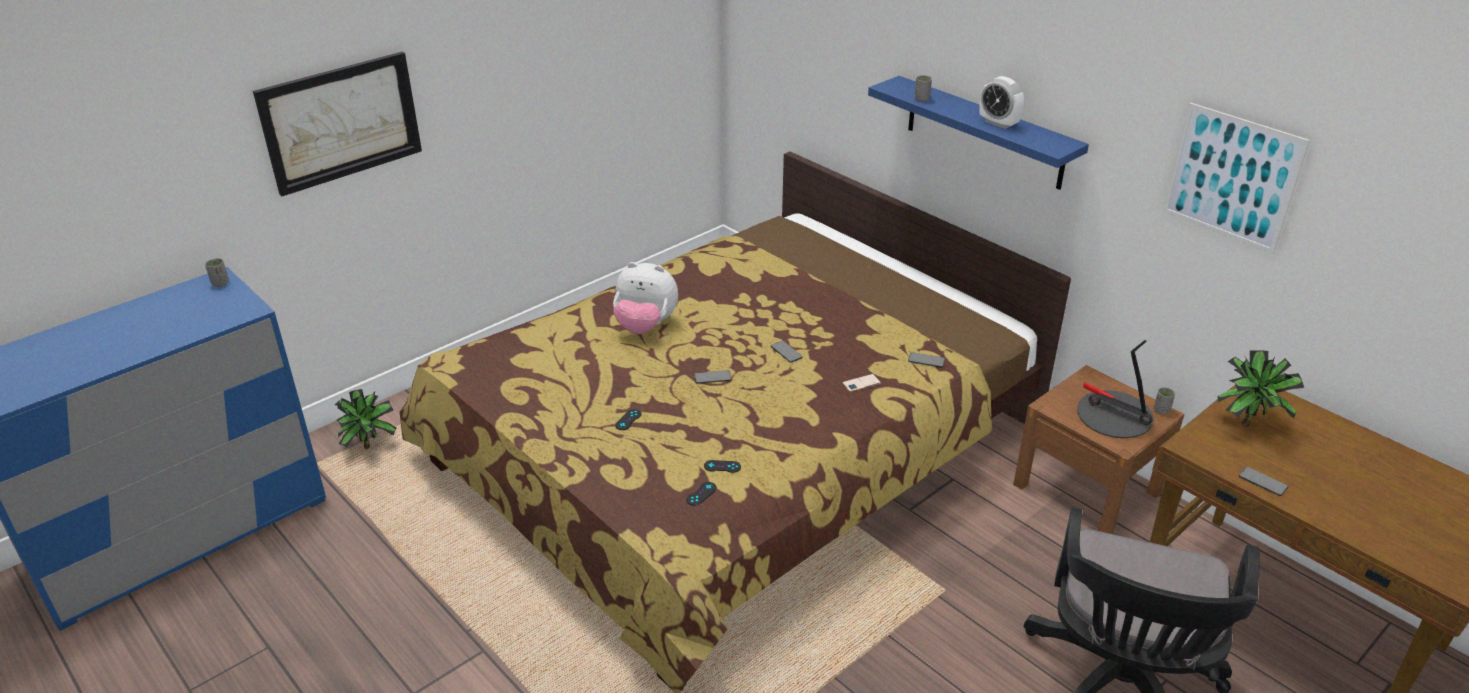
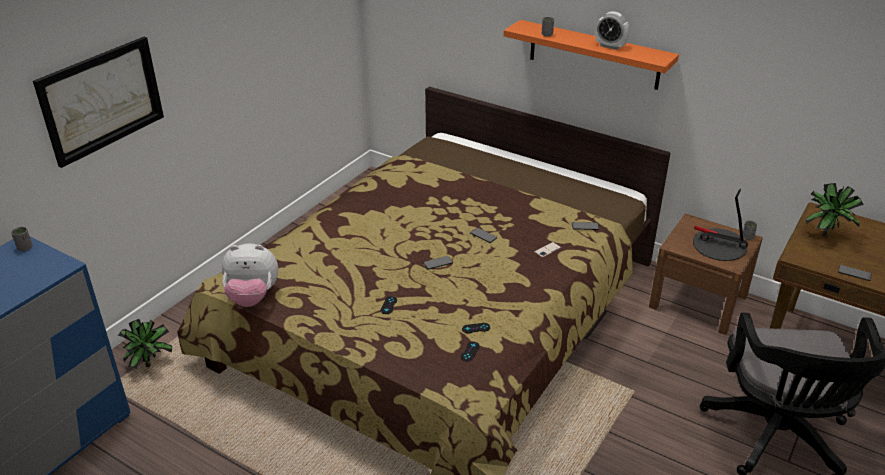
camera: 15 degrees left, 0 degrees up
plush toy [613,262,678,334] -> plush toy moved to [222,243,278,307]
blue shelf [868,76,1089,190] -> orange shelf [504,20,679,90]
picture [1162,102,1310,254] -> none

